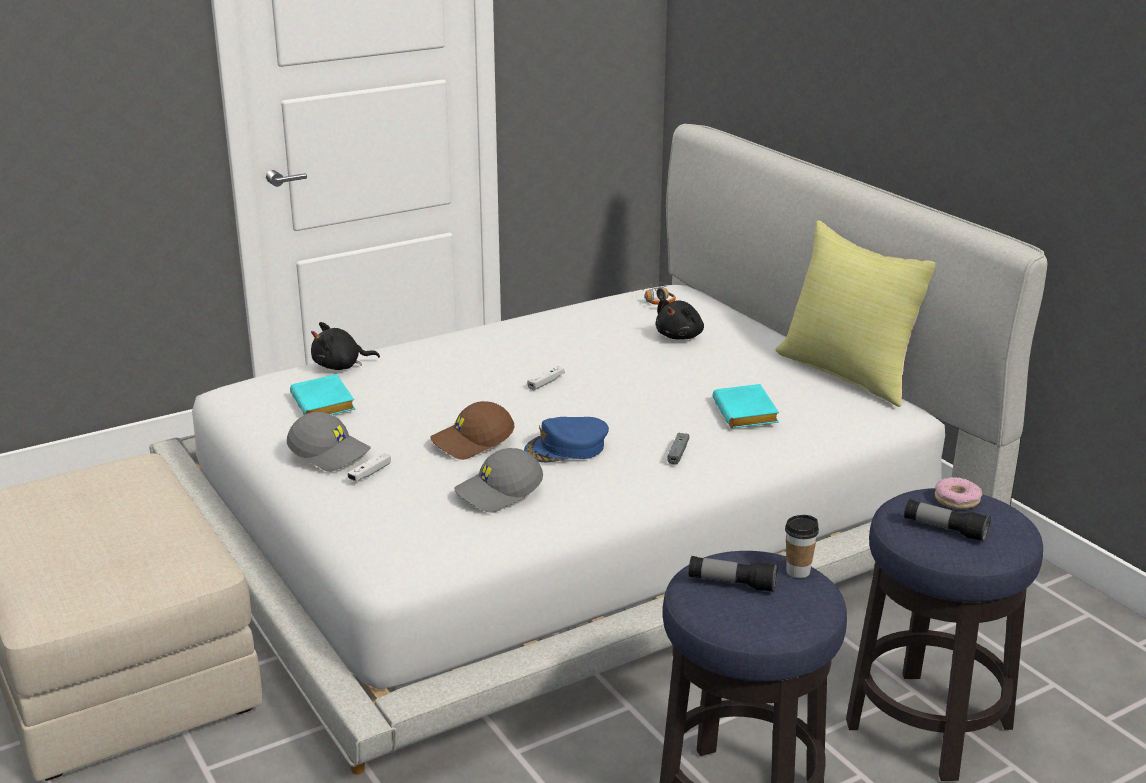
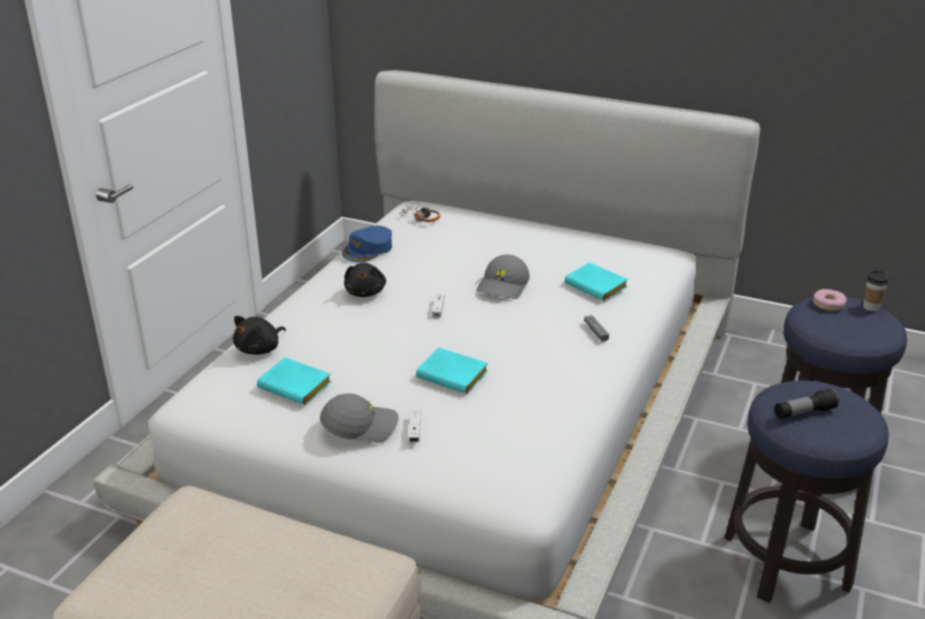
camera: 35 degrees left, 5 degrees up
brown cap [430,401,514,460] -> turquoise book [416,347,488,394]
grey cap [454,448,543,513] -> grey cap moved to [476,254,530,299]
blue cap [524,417,609,462] -> blue cap moved to [342,226,392,262]
black plush toy [655,299,704,340] -> black plush toy moved to [344,263,386,297]
yellow pillow [776,220,936,407] -> none
cup [785,515,819,578] -> cup moved to [863,270,889,311]
flashlight [904,499,991,542] -> none

